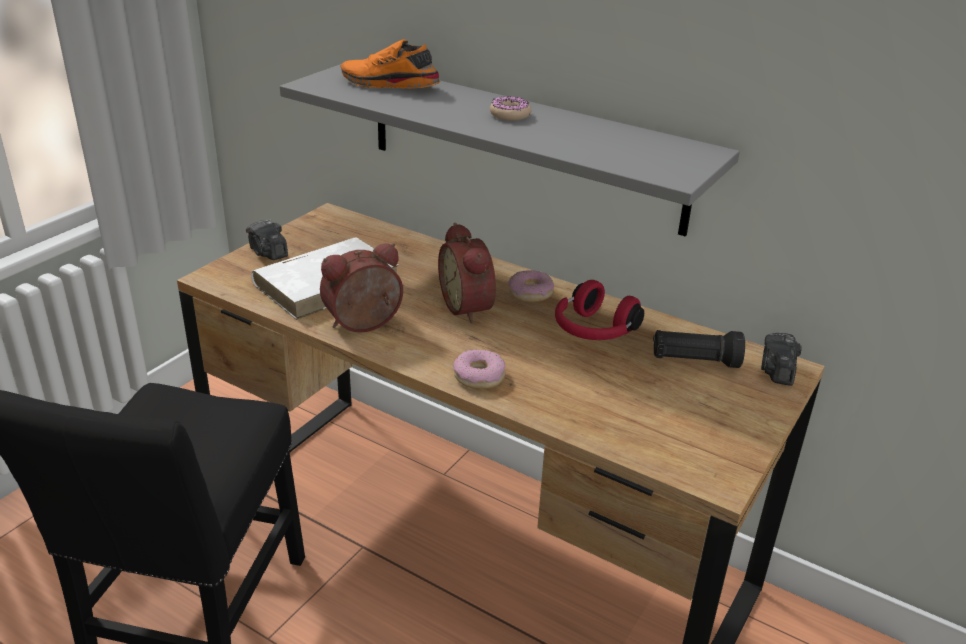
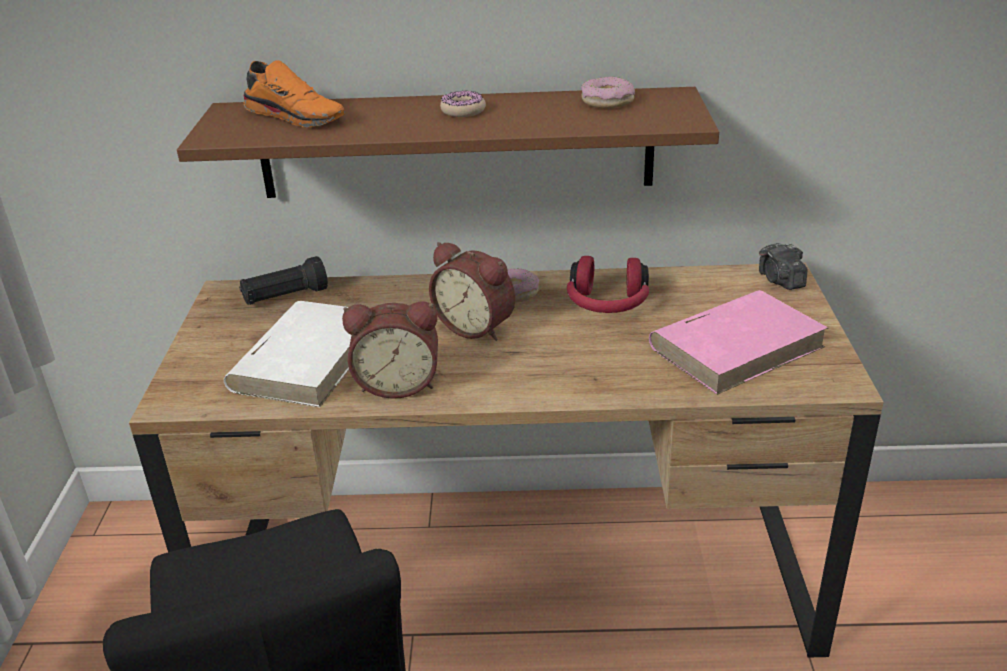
camera: 30 degrees left, 0 degrees up
camera [246,220,288,260] -> none
grey shelf [280,64,740,237] -> brown shelf [177,87,719,198]
alarm clock [320,243,403,333] -> alarm clock turned 120 degrees counterclockwise [342,301,438,399]
orange shoe [340,39,441,89] -> orange shoe turned 135 degrees counterclockwise [243,60,345,127]
donut [453,349,505,389] -> donut moved to [581,77,635,108]
black flashlight [653,330,745,368] -> black flashlight moved to [239,256,328,305]
none -> pink book [649,290,828,395]

